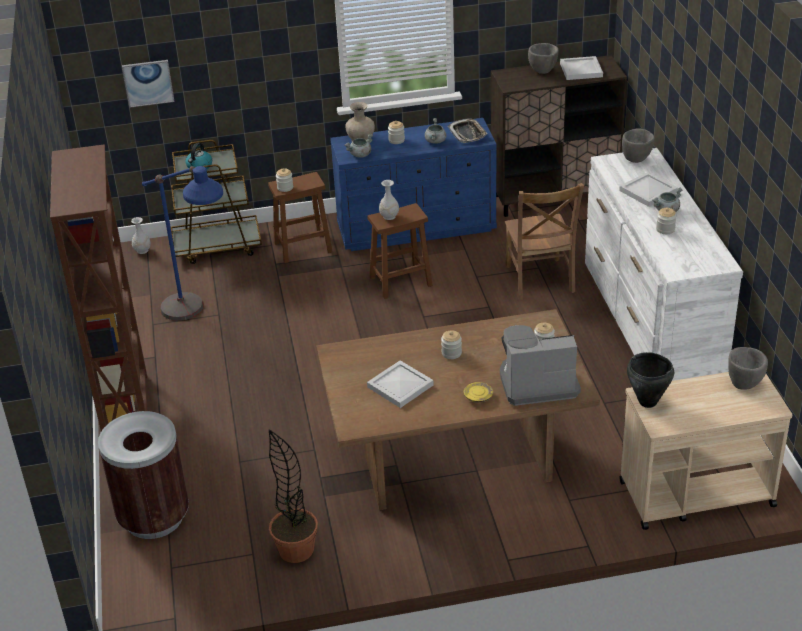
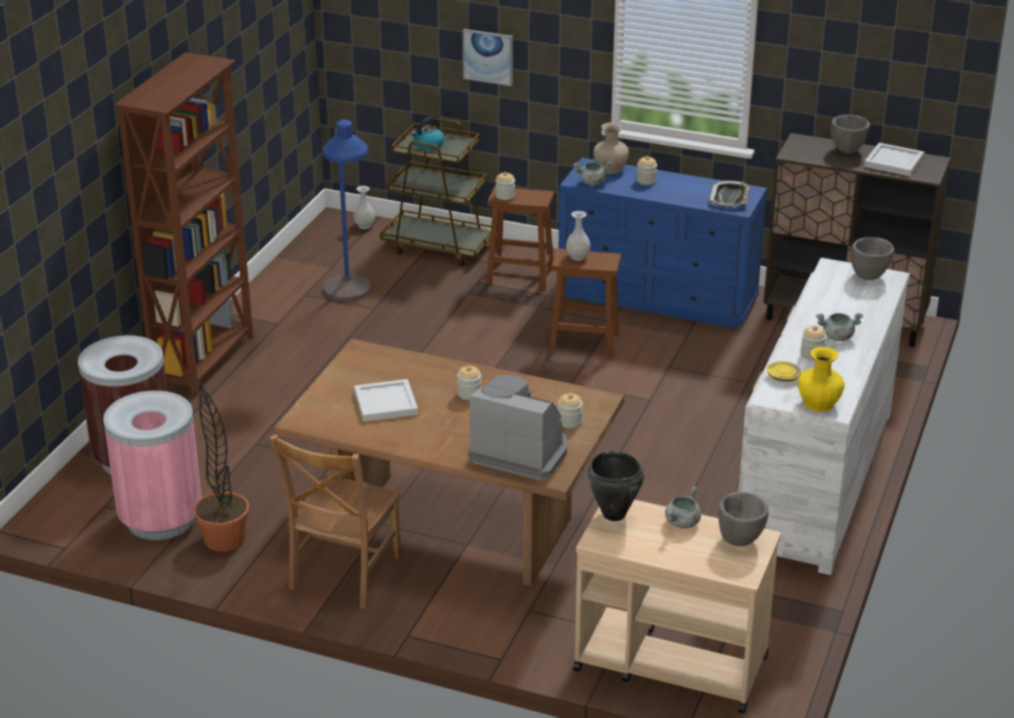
camera: 30 degrees right, 5 degrees down
picture [122,60,175,108] -> picture moved to [462,29,513,86]
grey cooking pot [425,118,446,143] -> grey cooking pot moved to [665,486,701,528]
yellow plate [464,382,493,403] -> yellow plate moved to [767,361,802,382]
brown chair [505,183,584,300] -> brown chair moved to [269,434,402,609]
white tray [619,172,678,207] -> none
none -> pink trash can [103,391,202,540]
none -> yellow vase [798,347,845,412]

